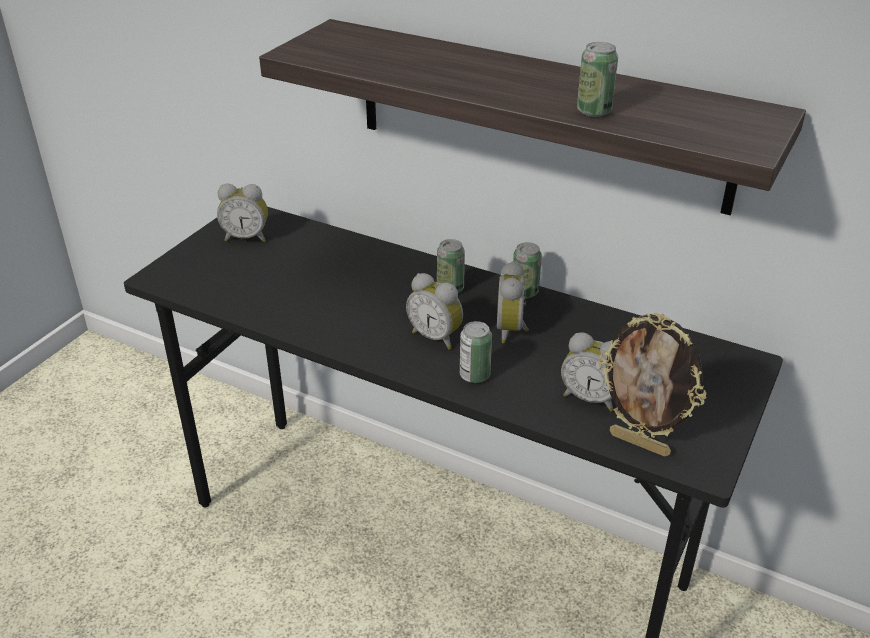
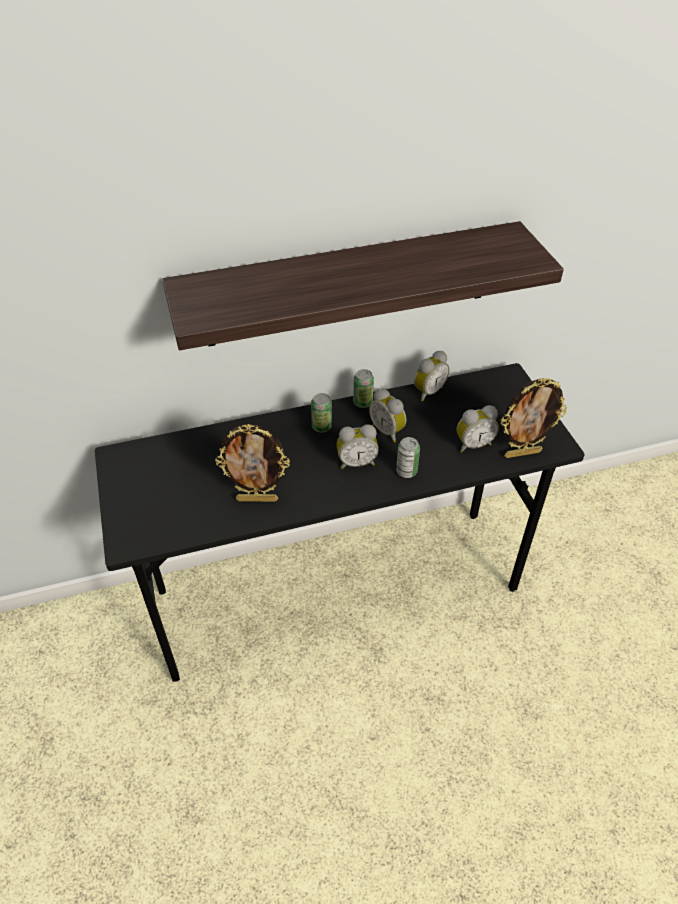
camera: 45 degrees left, 10 degrees up
alarm clock [217,184,268,242] -> alarm clock moved to [414,351,449,401]
can [577,42,618,117] -> none
none -> picture frame [215,424,290,502]

